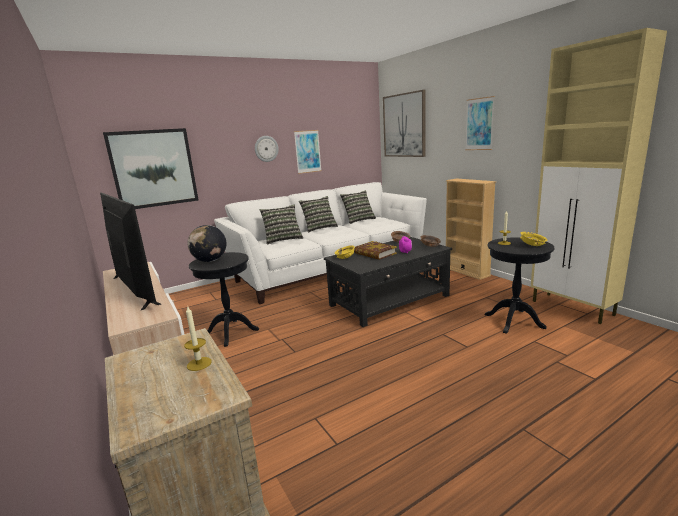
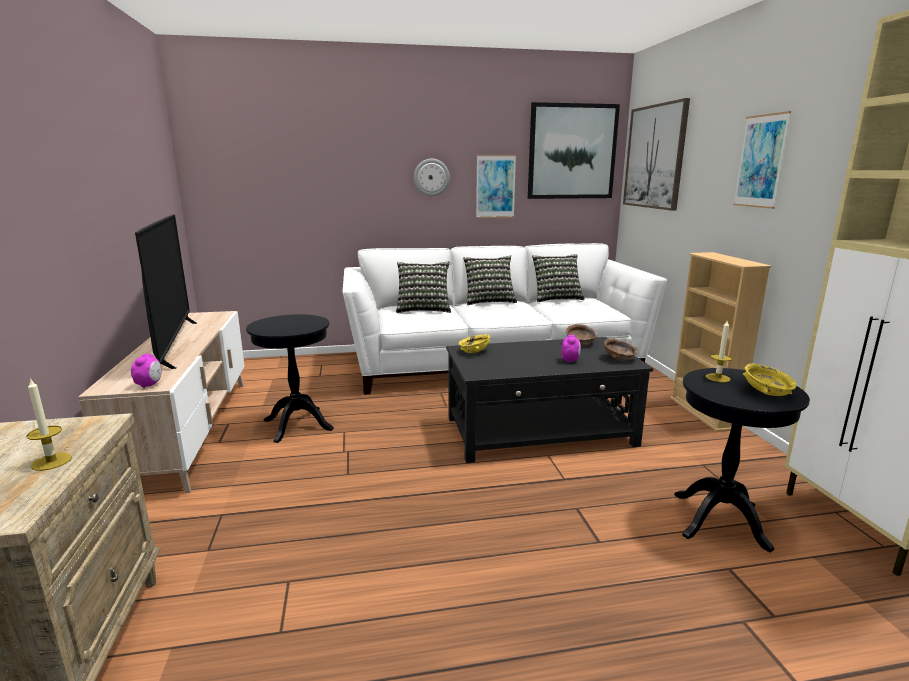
camera: 20 degrees right, 0 degrees up
picture [103,128,198,209] -> picture moved to [528,102,620,199]
globe [188,225,226,262] -> none
book [354,241,397,260] -> none
none -> alarm clock [131,354,162,389]

